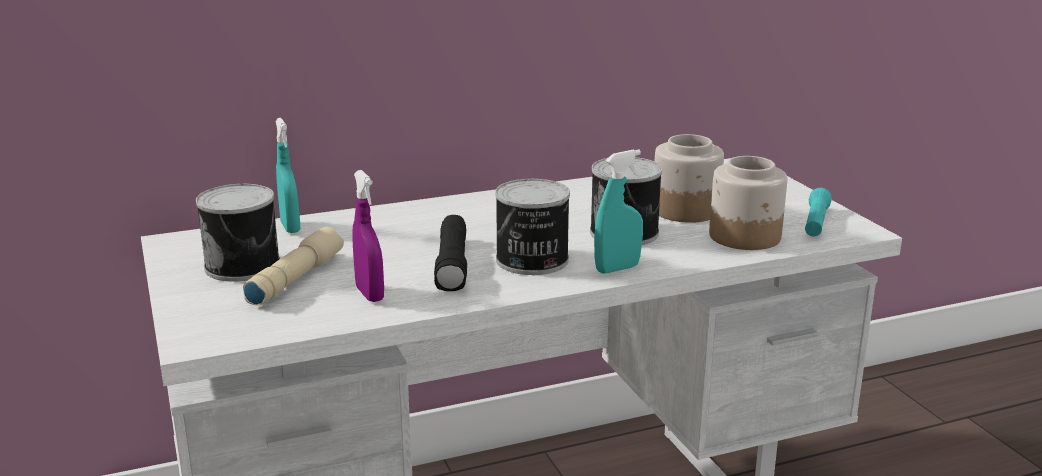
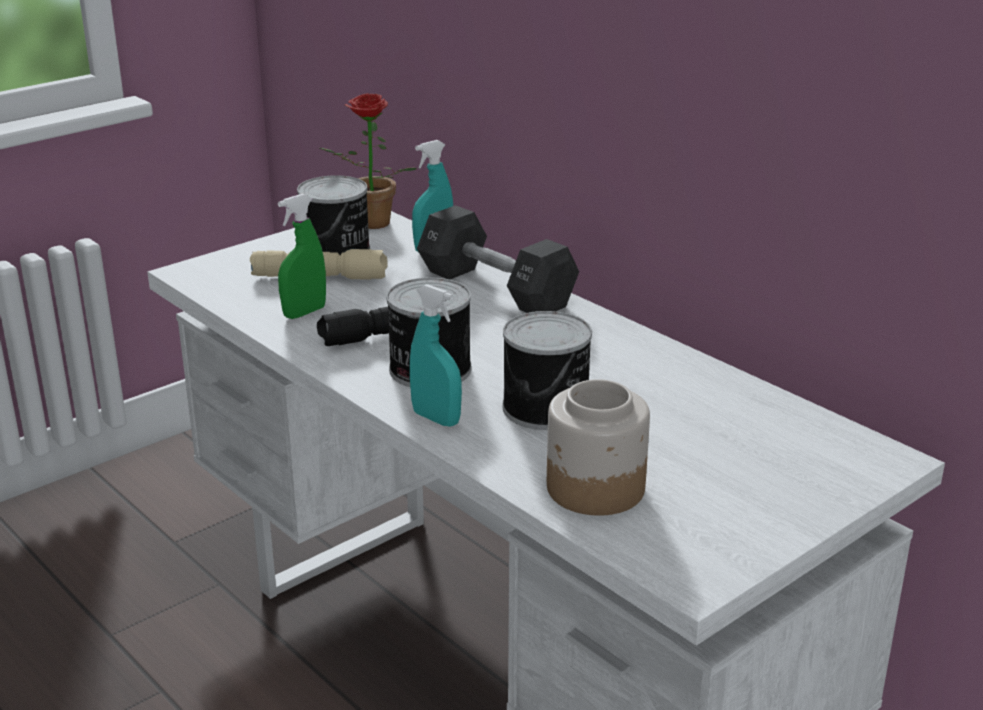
camera: 70 degrees right, 5 degrees up
purple spray bottle [353,170,384,302] -> green spray bottle [278,194,326,319]
jar [655,134,724,223] -> none
turquoise flashlight [805,188,832,237] -> none
none -> potted plant [319,93,417,229]
none -> black dumbbell [417,205,579,313]

